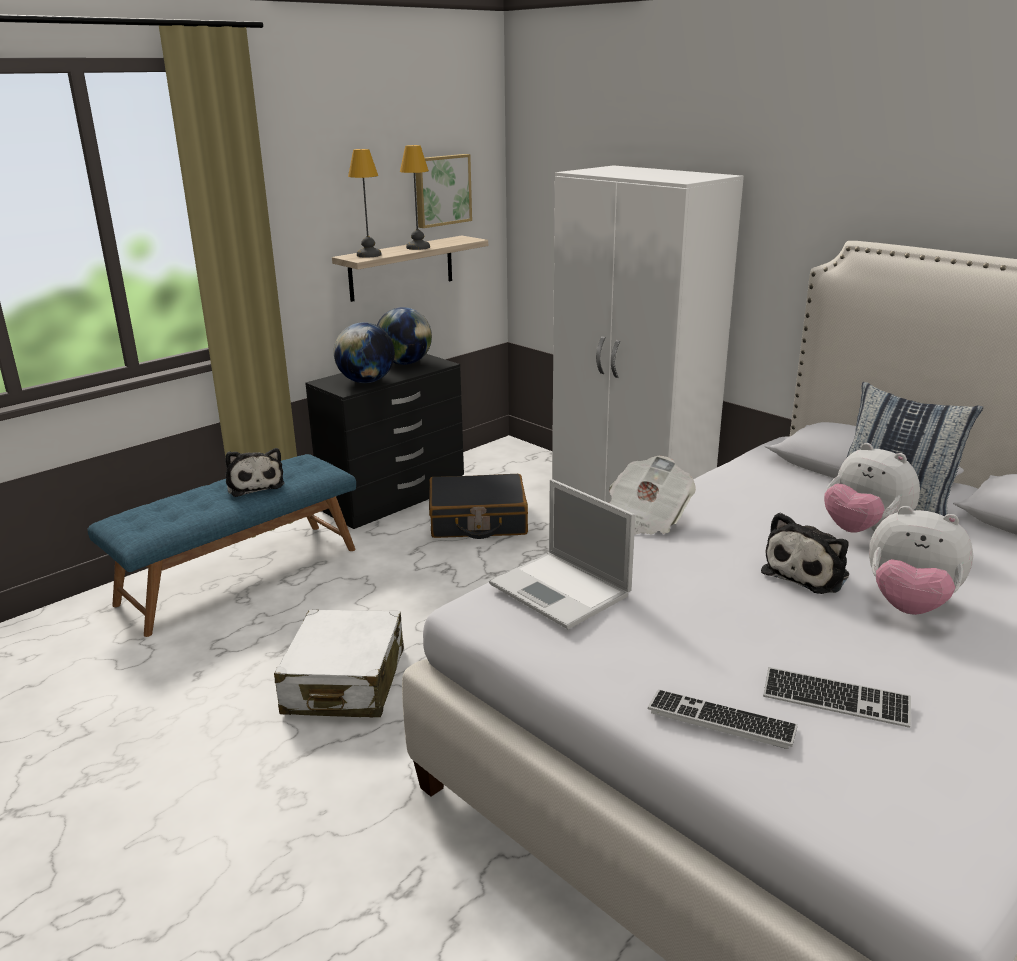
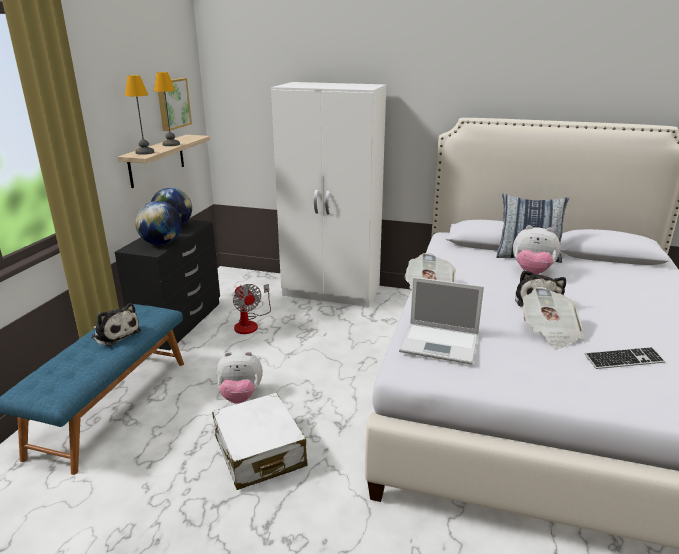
camera: 30 degrees left, 0 degrees up
black suitcase [429,474,528,539] -> fan [233,284,271,334]
keyboard [648,689,798,749] -> none
plush toy [869,506,973,615] -> plush toy moved to [217,351,263,404]
none -> newspaper [523,287,584,349]

